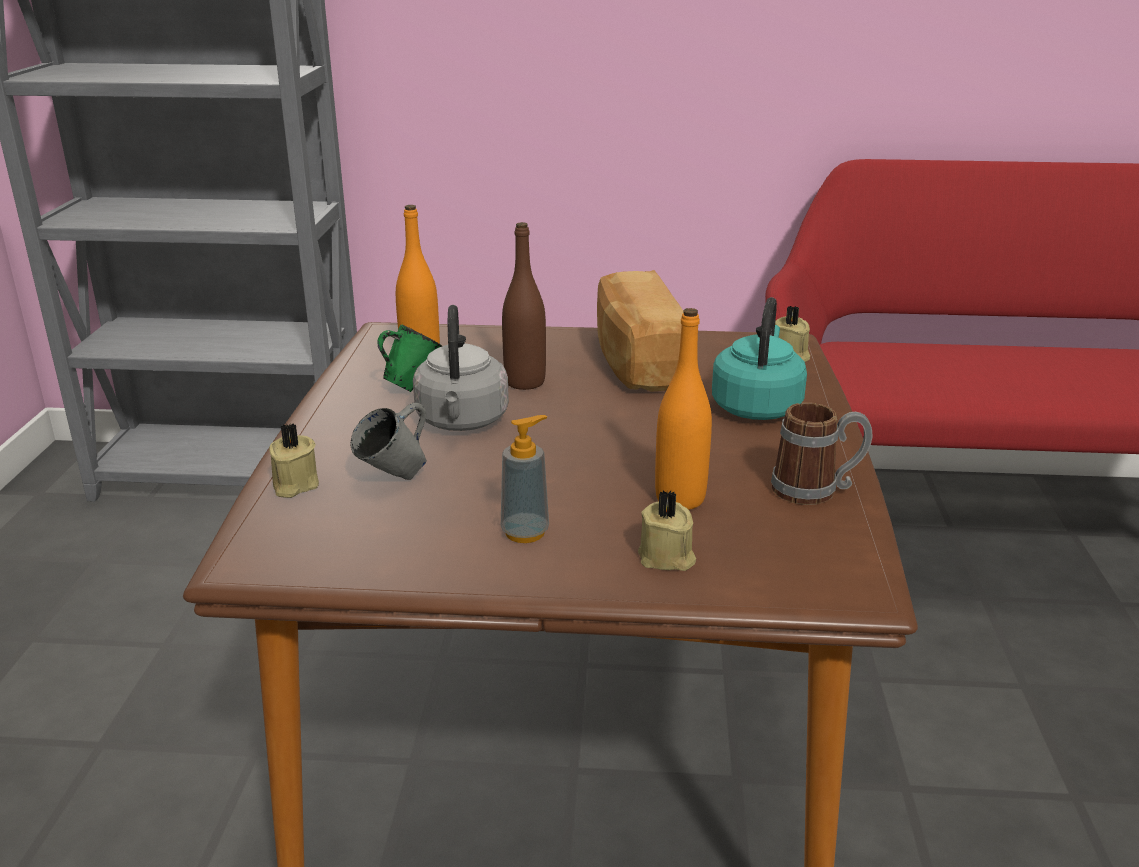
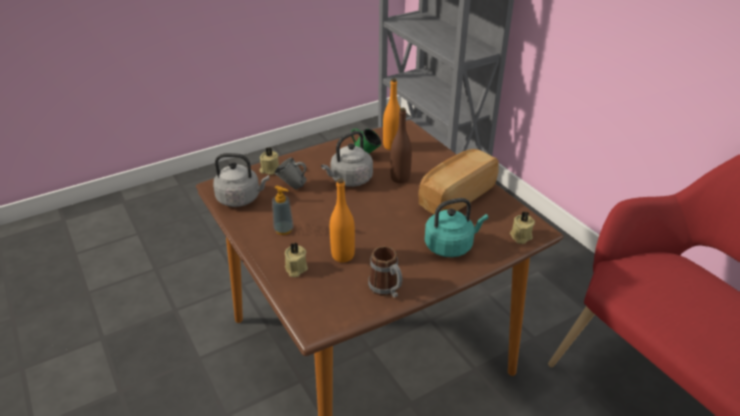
camera: 55 degrees right, 10 degrees up
none -> grey kettle [213,153,269,207]

